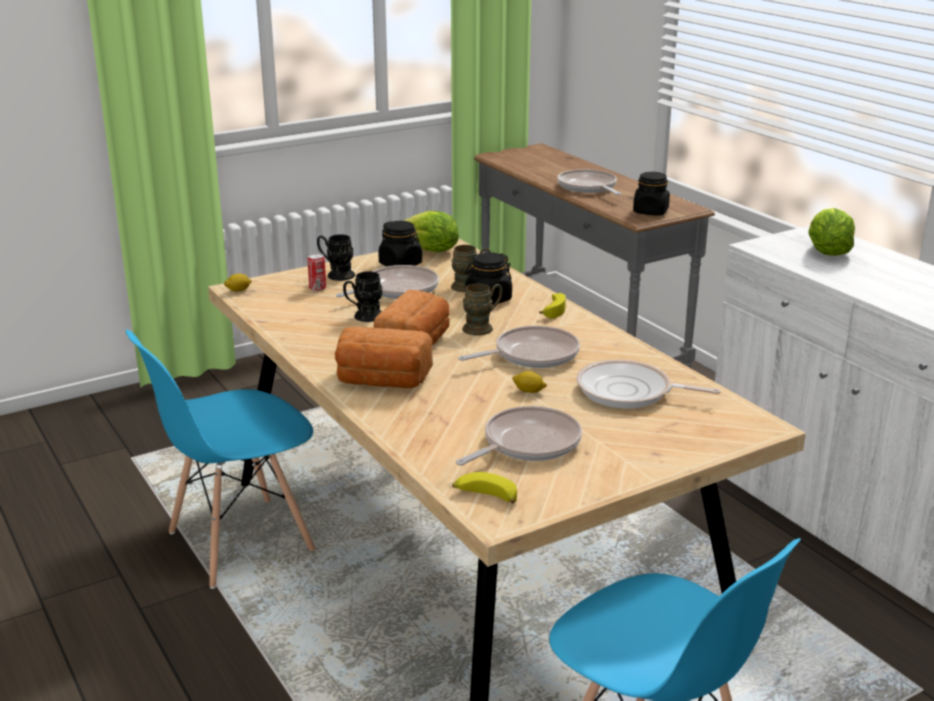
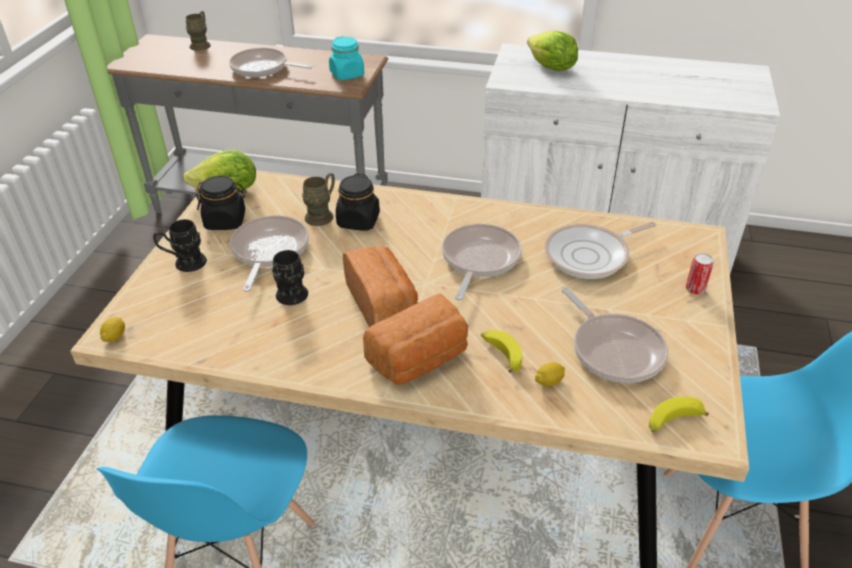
camera: 45 degrees left, 15 degrees up
can [307,253,326,291] -> can moved to [686,253,714,295]
frying pan [456,406,582,466] -> frying pan turned 150 degrees clockwise [561,287,668,383]
brown mug [462,284,503,336] -> brown mug moved to [186,11,211,51]
lemon [512,371,547,393] -> lemon moved to [535,362,565,386]
banana [539,293,566,319] -> banana moved to [481,330,522,373]
black jar [633,172,670,215] -> turquoise jar [329,36,364,80]

